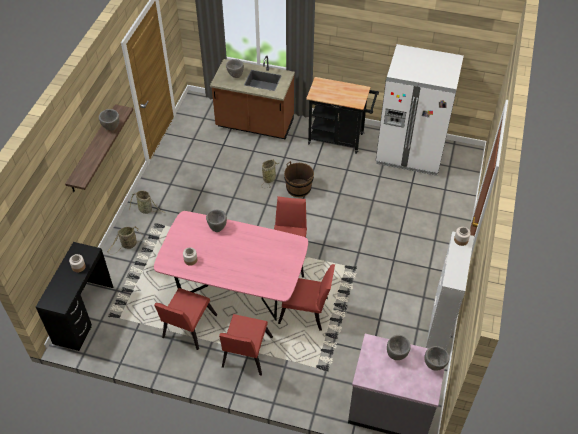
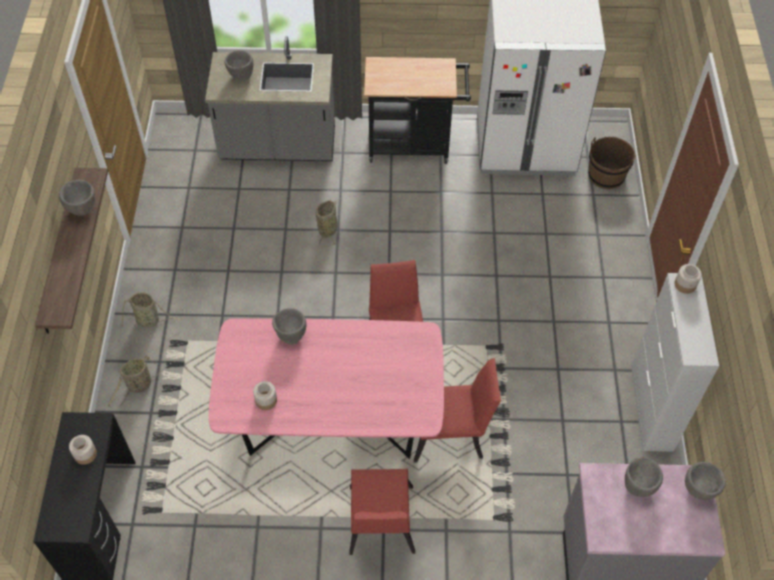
camera: 15 degrees left, 5 degrees up
red chair [154,288,217,350] -> none
brown counter [210,55,295,139] -> grey counter [205,36,335,161]
brown bucket [284,161,314,197] -> brown bucket moved to [588,137,637,189]

